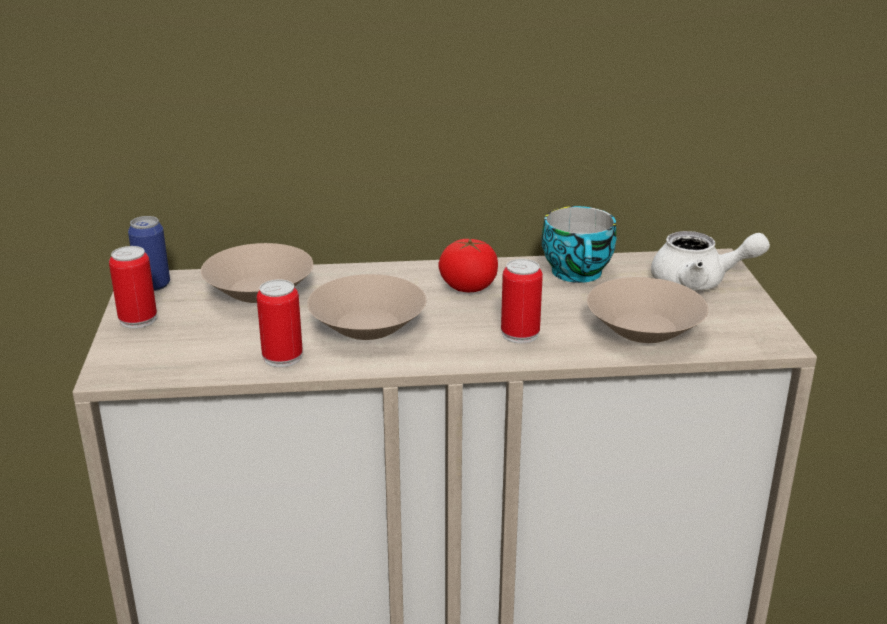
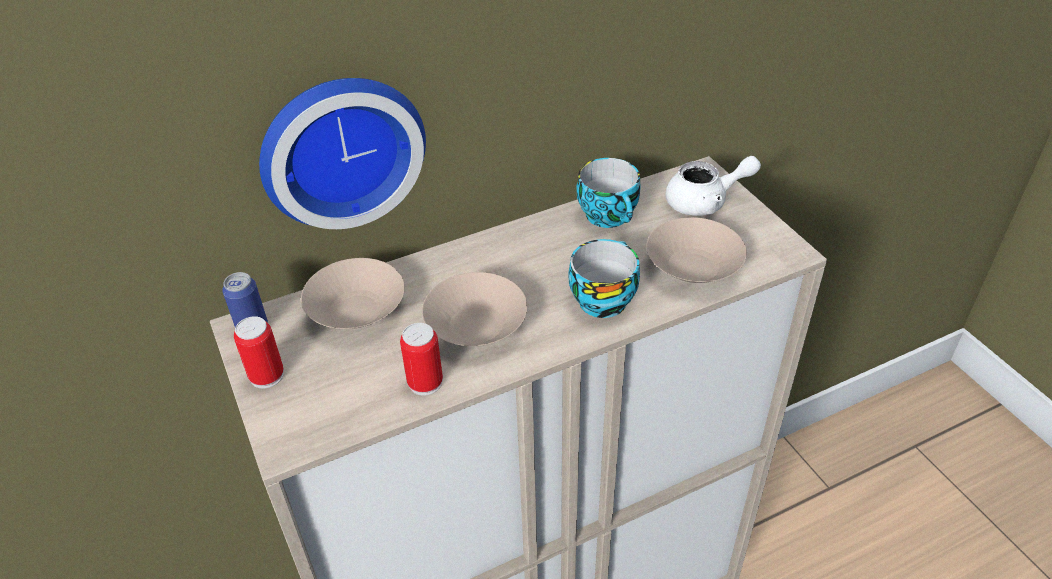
camera: 20 degrees left, 15 degrees up
tomato [438,239,498,292] -> none
can [501,259,543,343] -> cup [568,239,640,318]
none -> wall clock [259,78,426,229]

